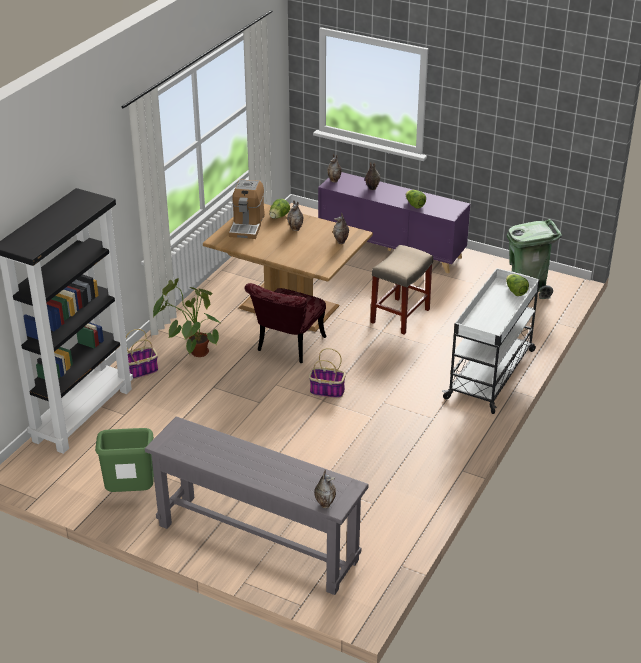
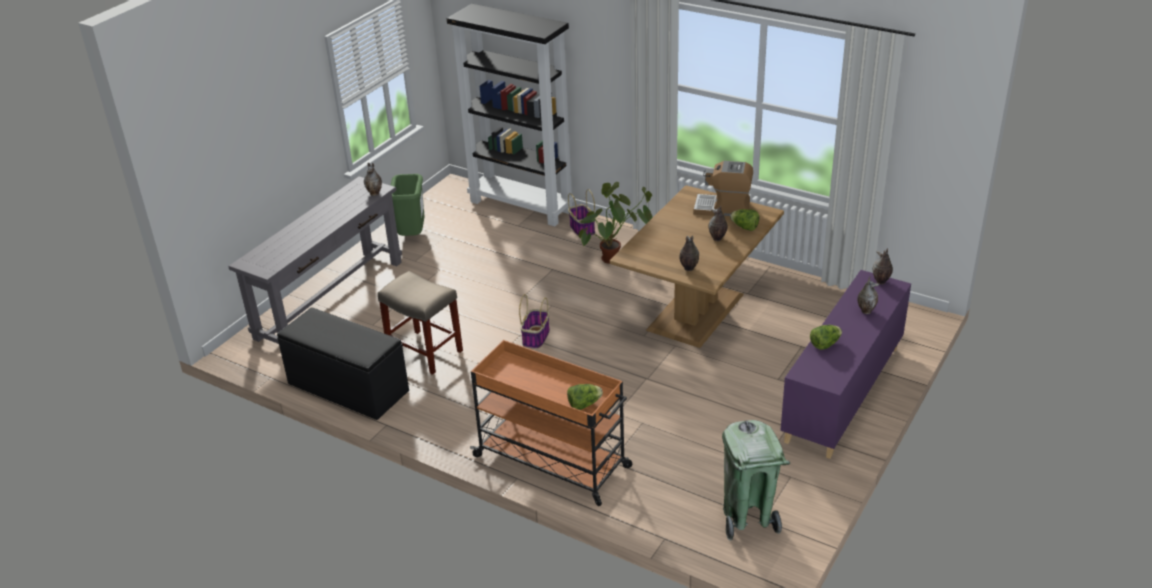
camera: 95 degrees right, 0 degrees up
red chair [244,283,327,363] -> none
vase [314,470,336,508] -> vase moved to [364,162,382,196]
beige stool [370,245,433,335] -> beige stool moved to [378,271,463,375]
white cart [442,268,540,414] -> orange cart [470,340,632,506]
none -> black bench [277,307,409,420]

